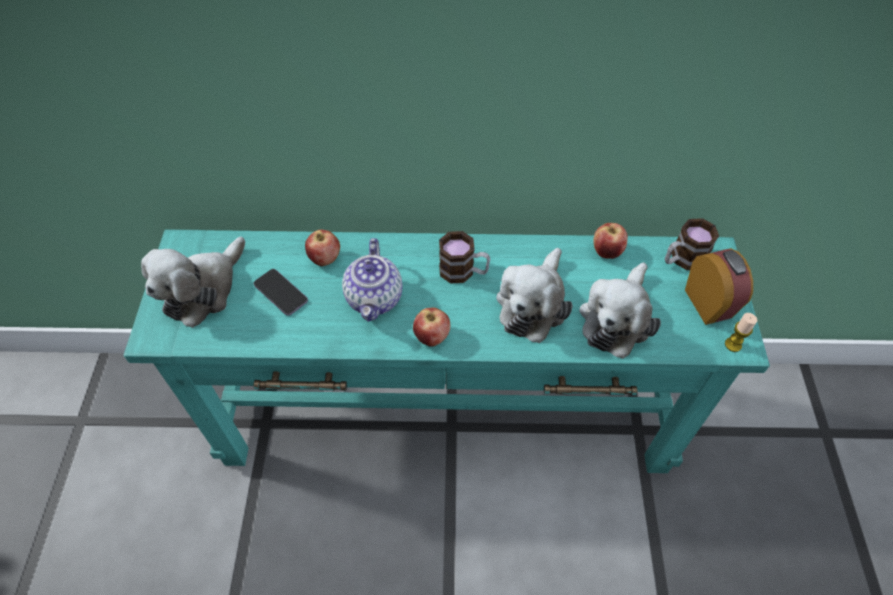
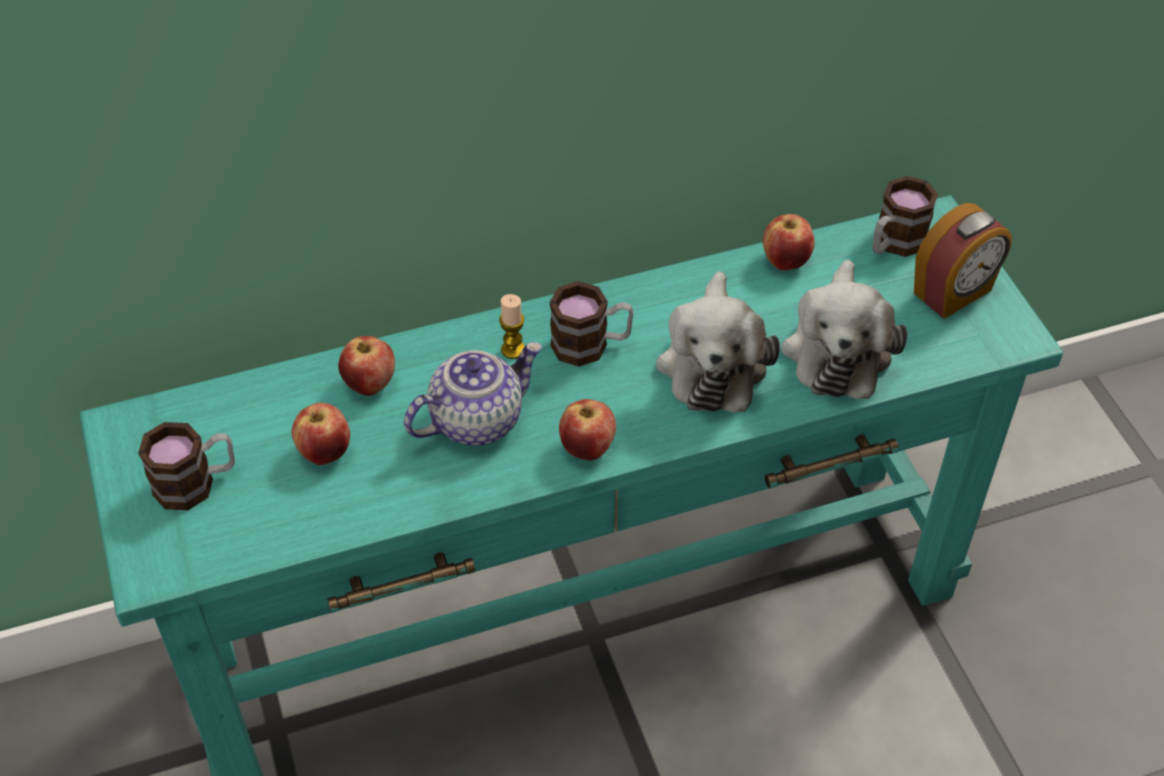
camera: 20 degrees left, 5 degrees down
plush toy [141,237,245,328] -> mug [138,422,235,510]
phone [254,269,308,316] -> apple [292,403,350,465]
teapot [342,238,402,322] -> teapot turned 105 degrees counterclockwise [404,342,542,446]
alarm clock [685,248,753,325] -> alarm clock turned 90 degrees clockwise [914,203,1012,319]
candle [725,313,757,352] -> candle moved to [499,294,525,359]

